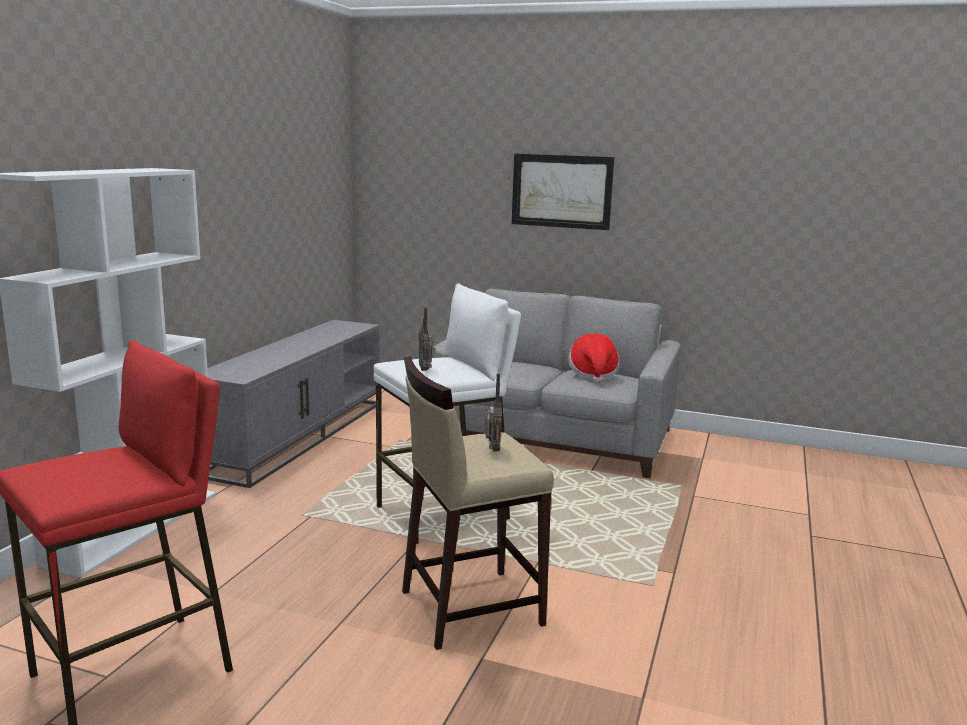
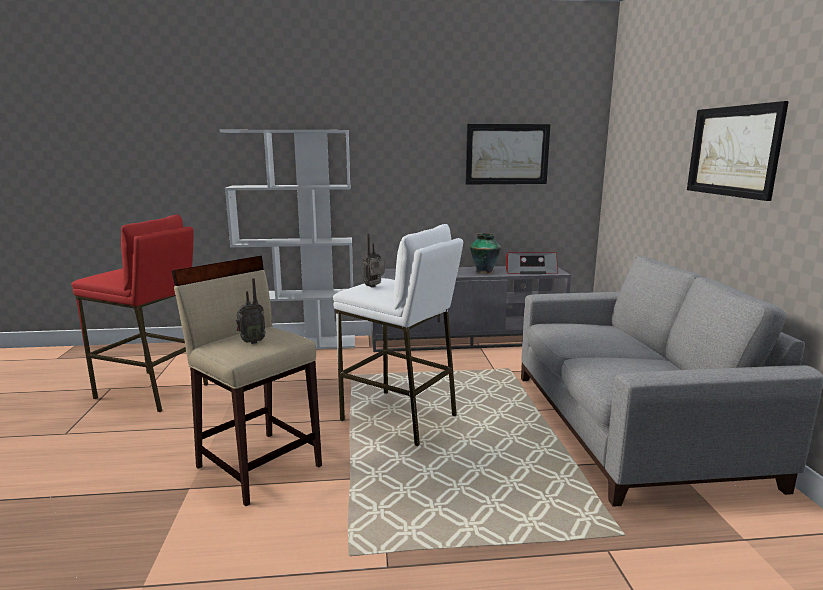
camera: 65 degrees right, 0 degrees up
hat [568,334,619,383] -> none
none -> picture [466,124,551,184]
none -> vase [470,233,501,274]
none -> radio [506,252,558,274]

